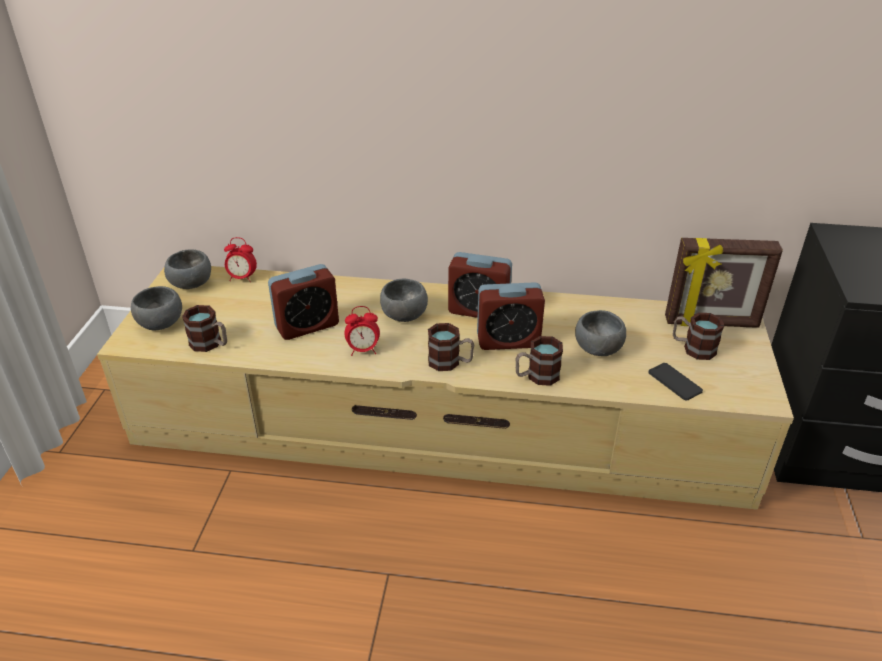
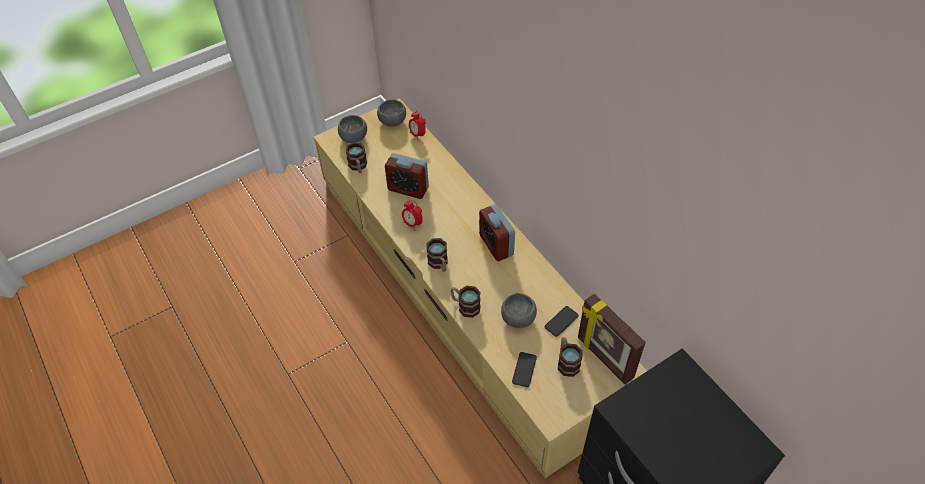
camera: 50 degrees right, 15 degrees up
grey bowl [380,279,428,322] -> none
alarm clock [477,282,545,350] -> none
none -> phone [545,306,579,337]

